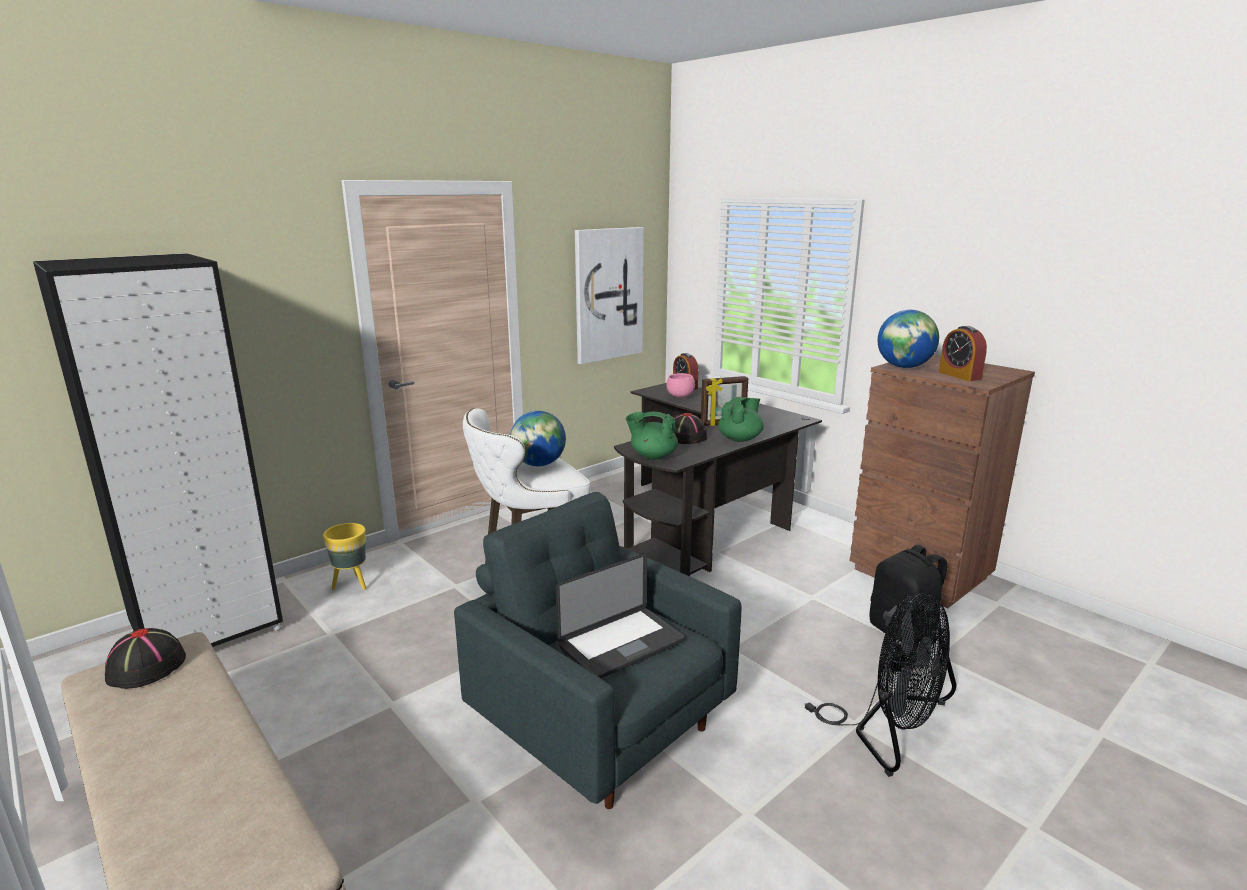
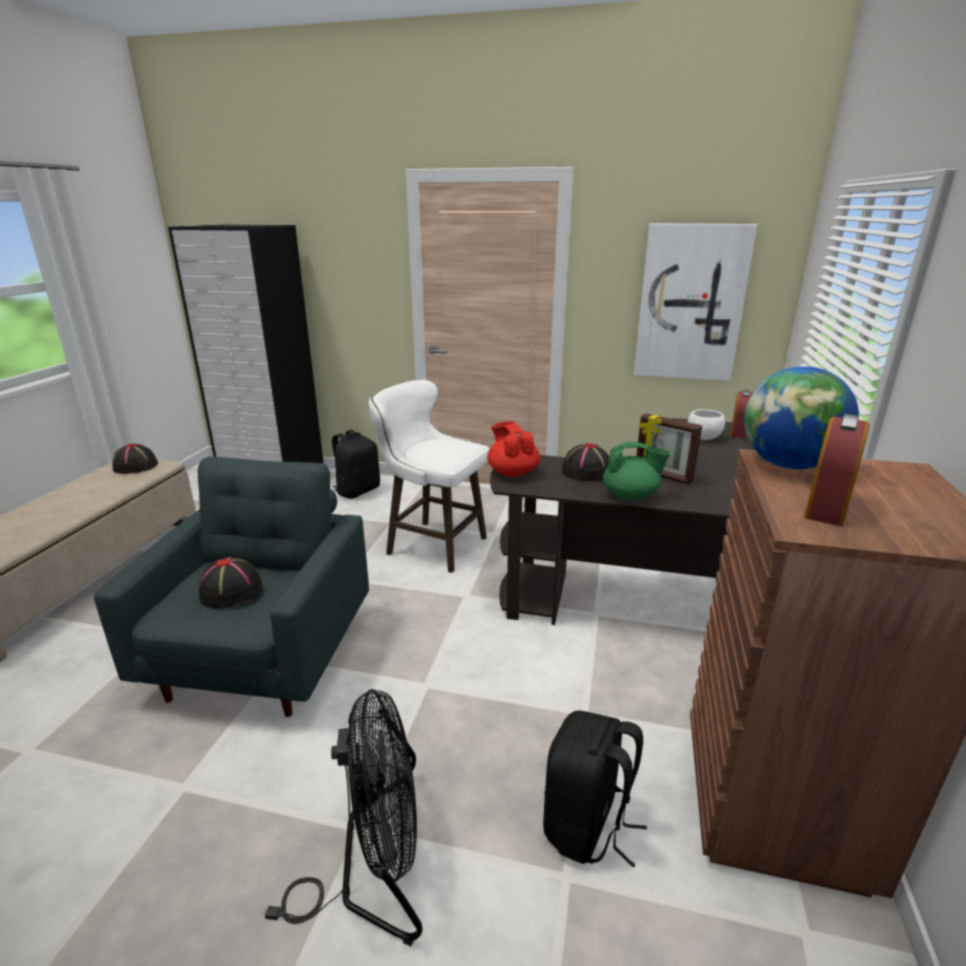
camera: 55 degrees right, 5 degrees up
yellow planter [323,523,366,590] -> black backpack [332,430,380,499]
globe [510,411,566,466] -> none
laptop [555,553,684,678] -> black hat [199,557,262,609]
green teapot [626,412,678,460] -> red teapot [487,421,540,477]
pink bowl [666,373,695,398] -> white bowl [688,409,725,440]
black fan [804,593,956,777] -> black fan turned 105 degrees counterclockwise [262,689,422,946]

